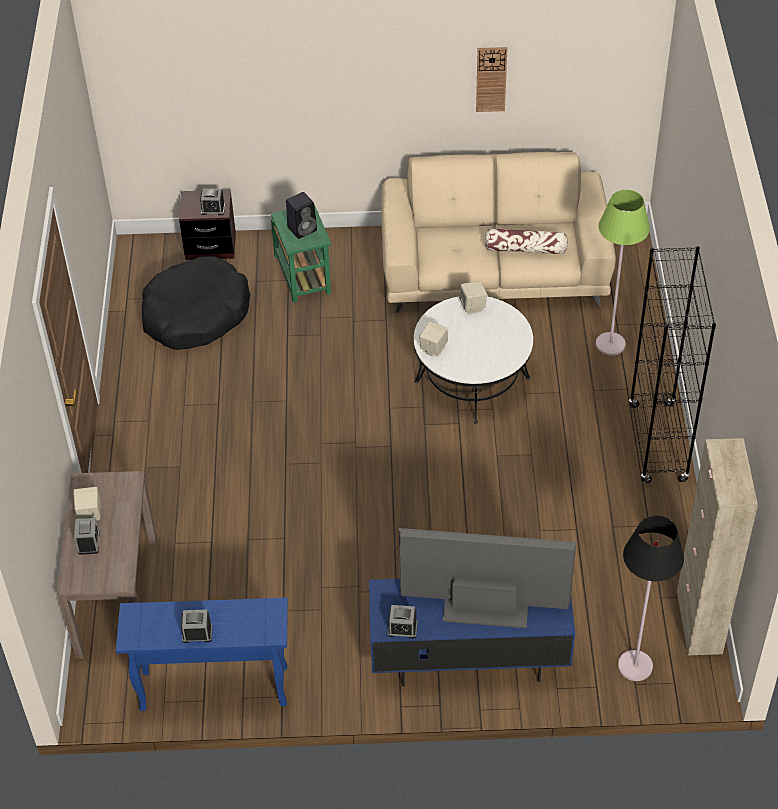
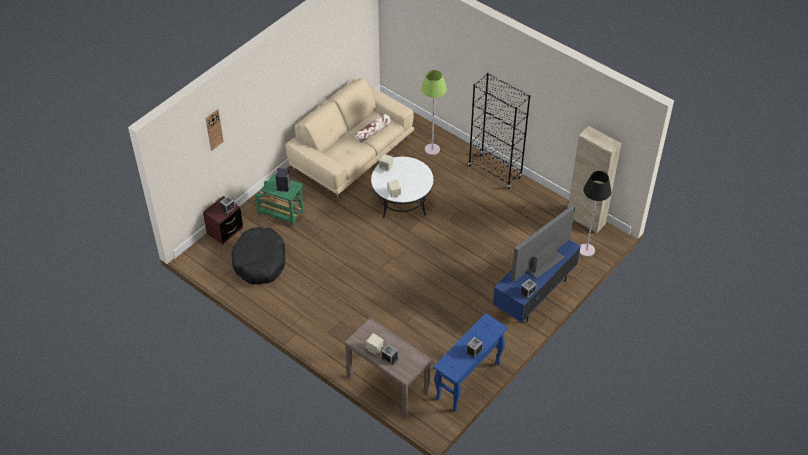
camera: 50 degrees left, 0 degrees up
wall clock [476,47,507,112] -> wall clock moved to [205,109,224,151]

